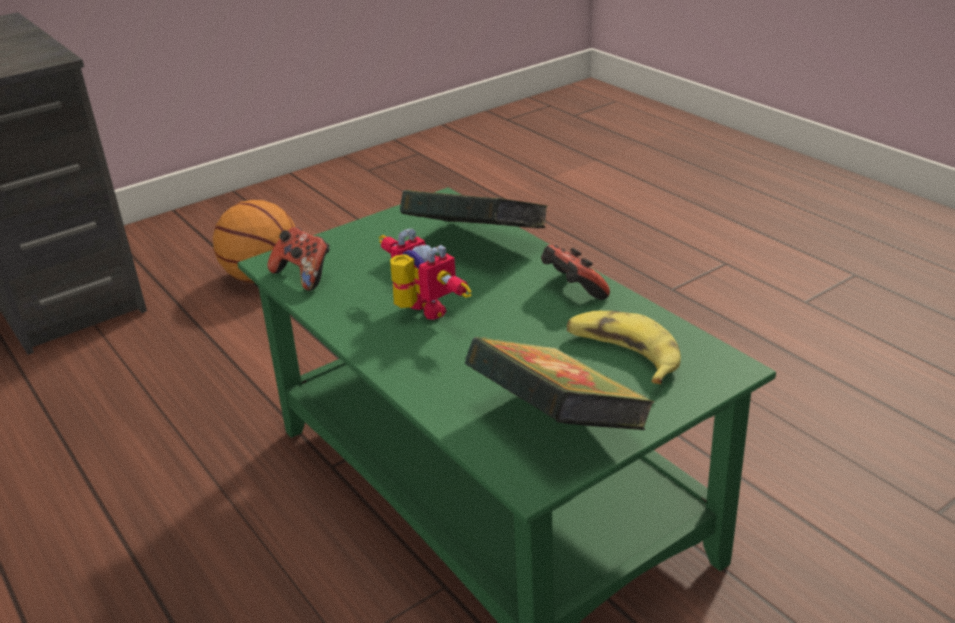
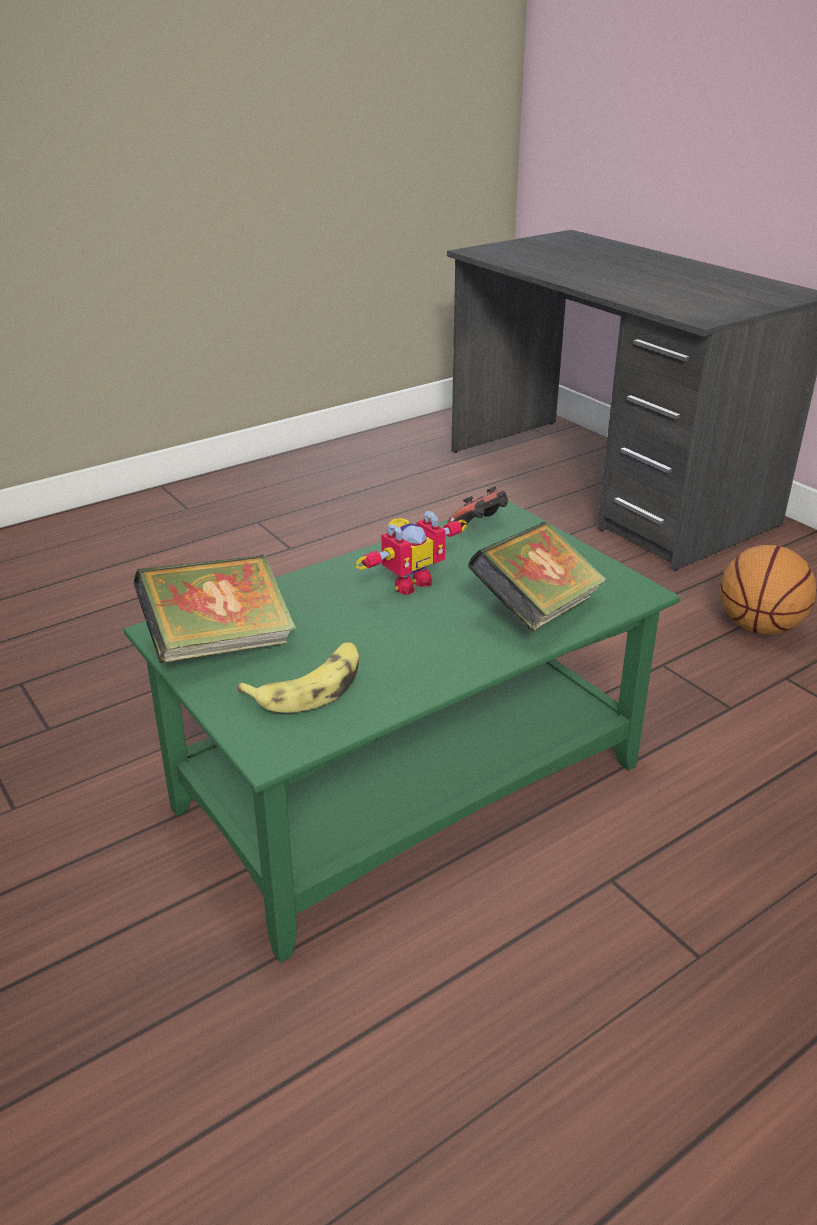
camera: 90 degrees right, 0 degrees up
game controller [541,245,610,300] -> none

